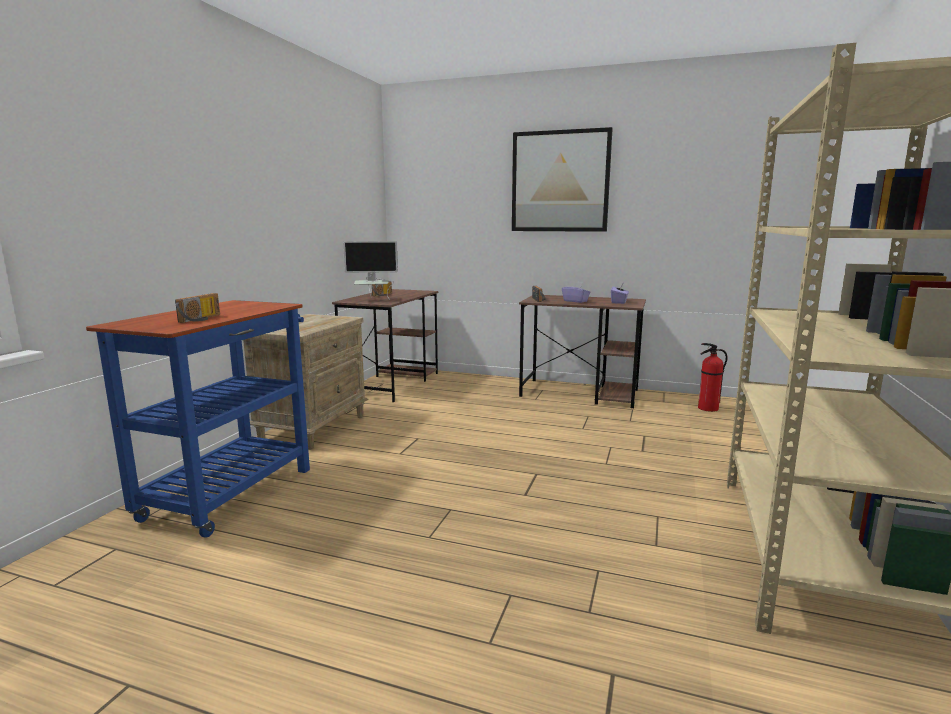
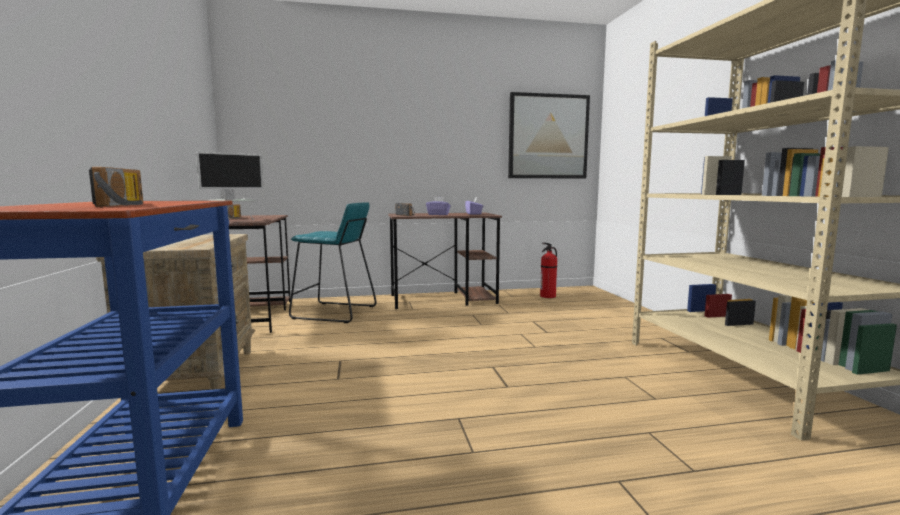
camera: 30 degrees left, 5 degrees down
picture [512,127,613,232] -> picture moved to [508,92,590,179]
none -> turquoise stool [289,202,377,323]

